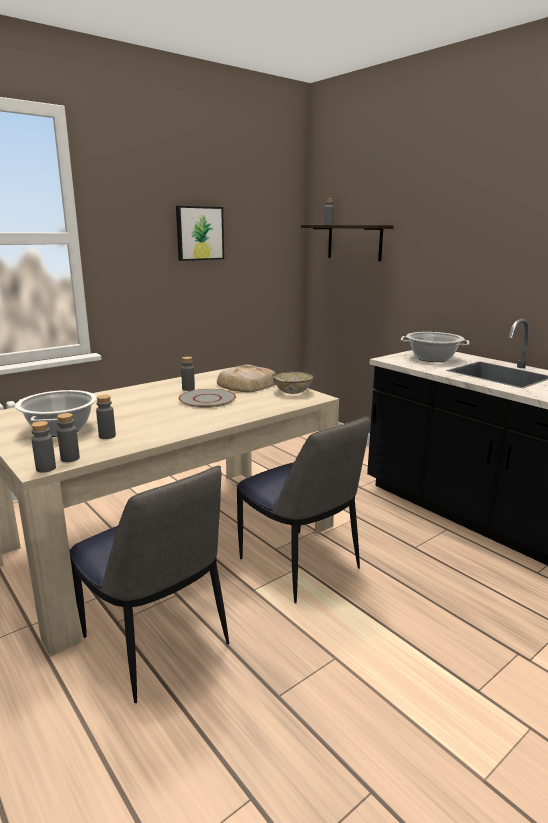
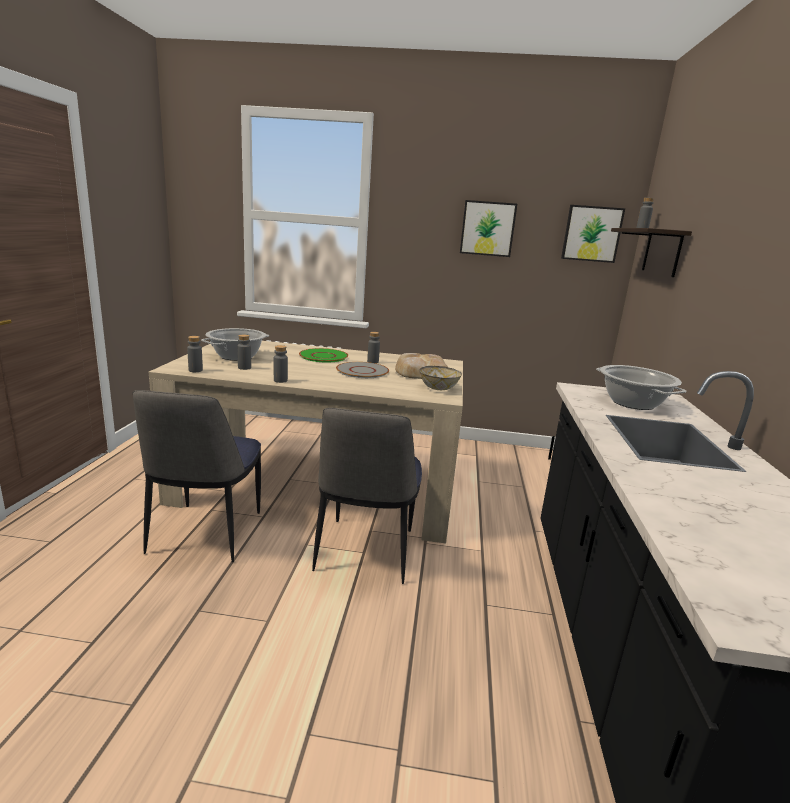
camera: 45 degrees right, 0 degrees up
grey bottle [31,421,56,472] -> grey bottle moved to [274,345,288,383]
none -> green plate [299,348,348,362]
none -> picture [561,205,625,263]

